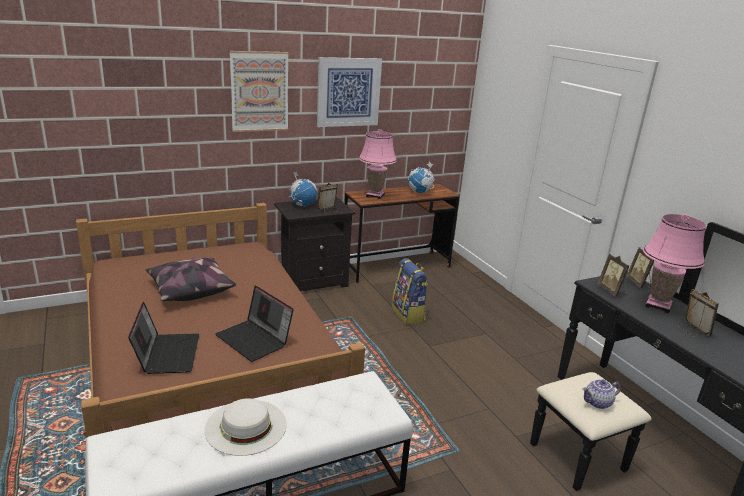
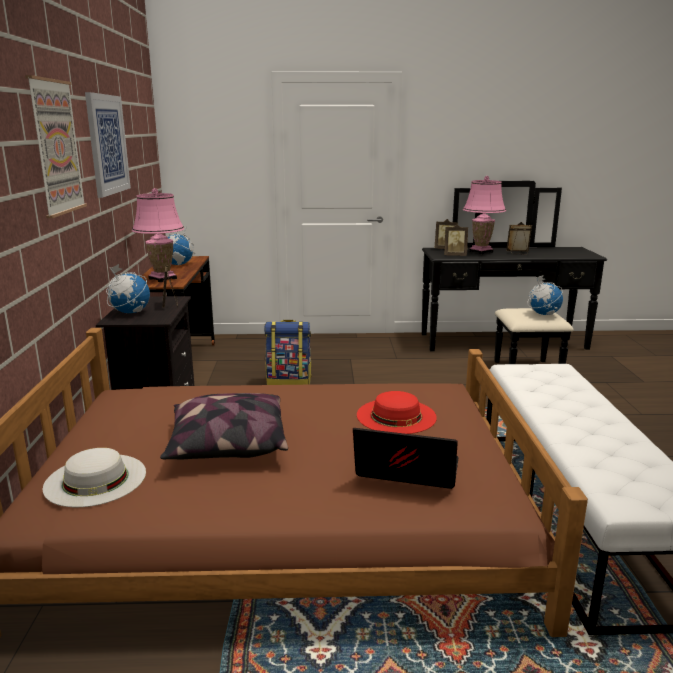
camera: 65 degrees left, 5 degrees down
white hat [205,398,287,456] -> white hat moved to [43,448,146,507]
laptop [215,286,294,362] -> red hat [357,391,437,434]
teapot [582,379,621,409] -> globe [527,275,563,315]

